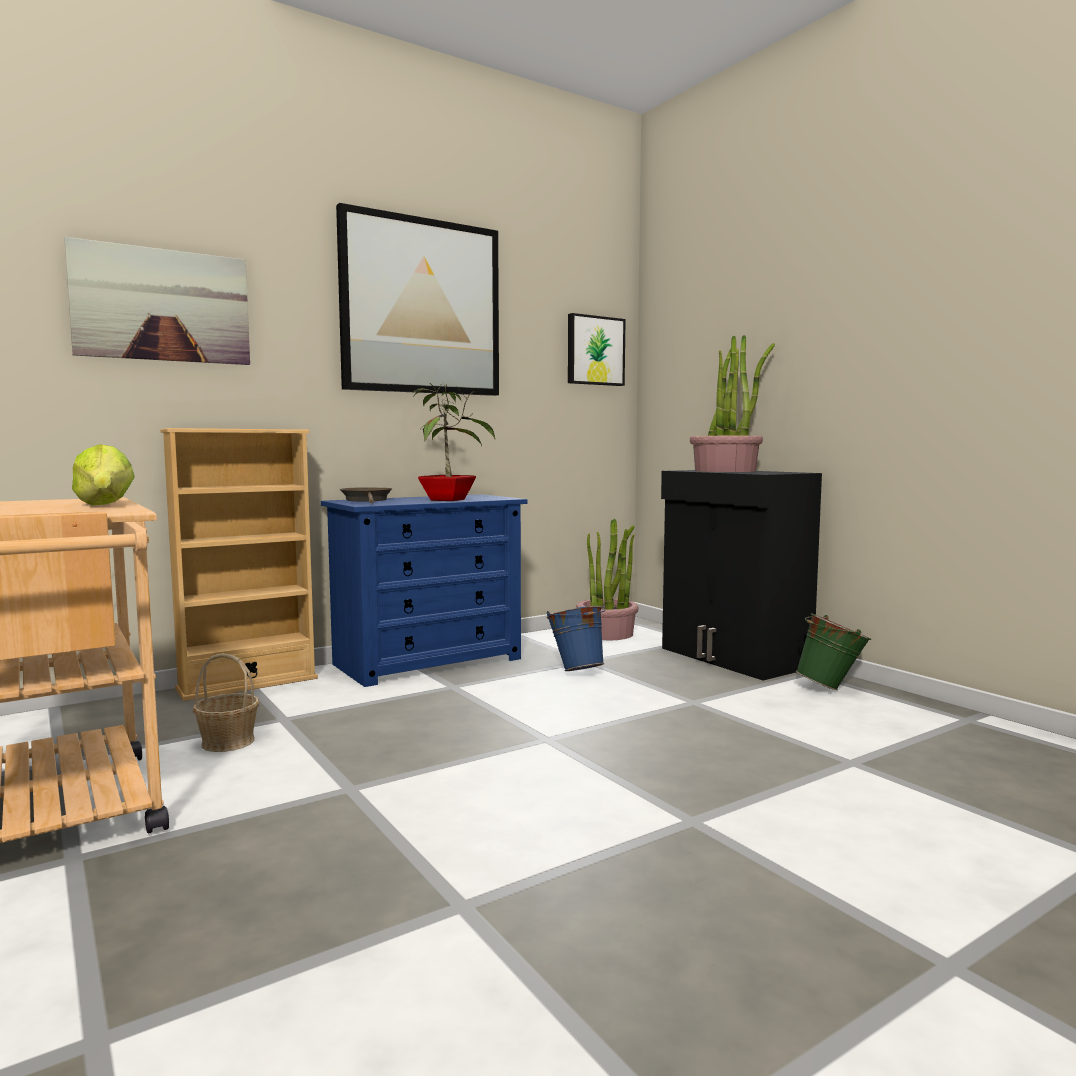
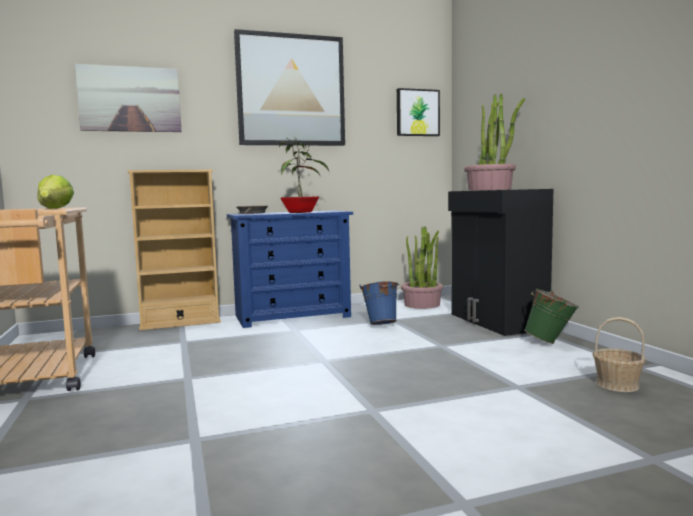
camera: 15 degrees right, 0 degrees up
basket [193,653,259,752] -> basket moved to [593,317,646,392]

